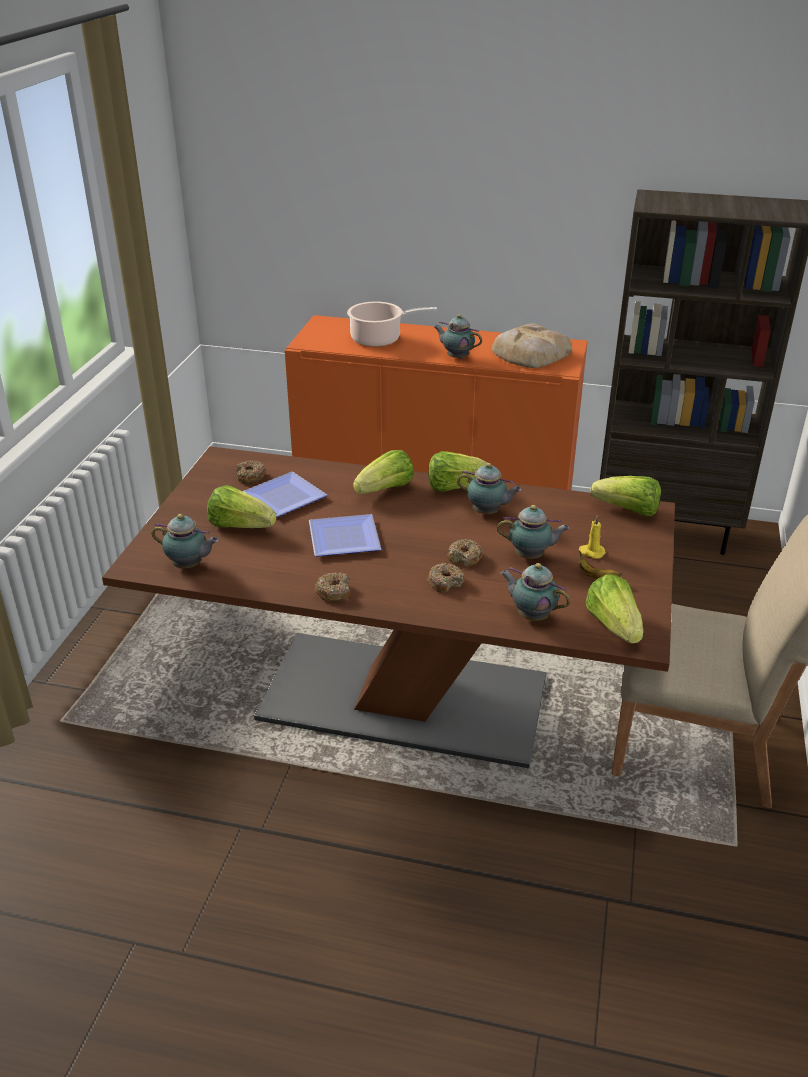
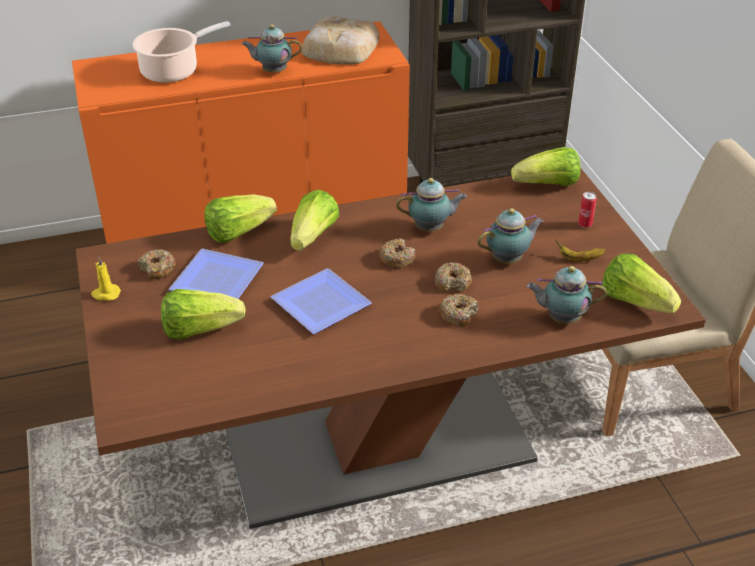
camera: 30 degrees left, 5 degrees up
teapot [152,514,219,568] -> none
donut [315,572,350,601] -> donut moved to [379,238,416,269]
lettuce [429,451,493,492] -> lettuce moved to [204,194,277,243]
yellow candle [579,515,606,558] -> yellow candle moved to [91,257,121,301]
none -> can [578,192,597,228]

